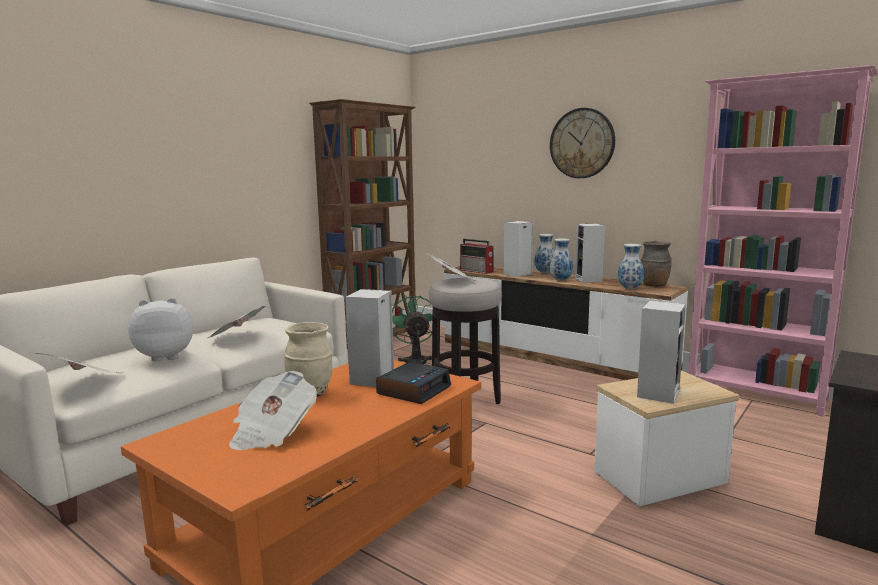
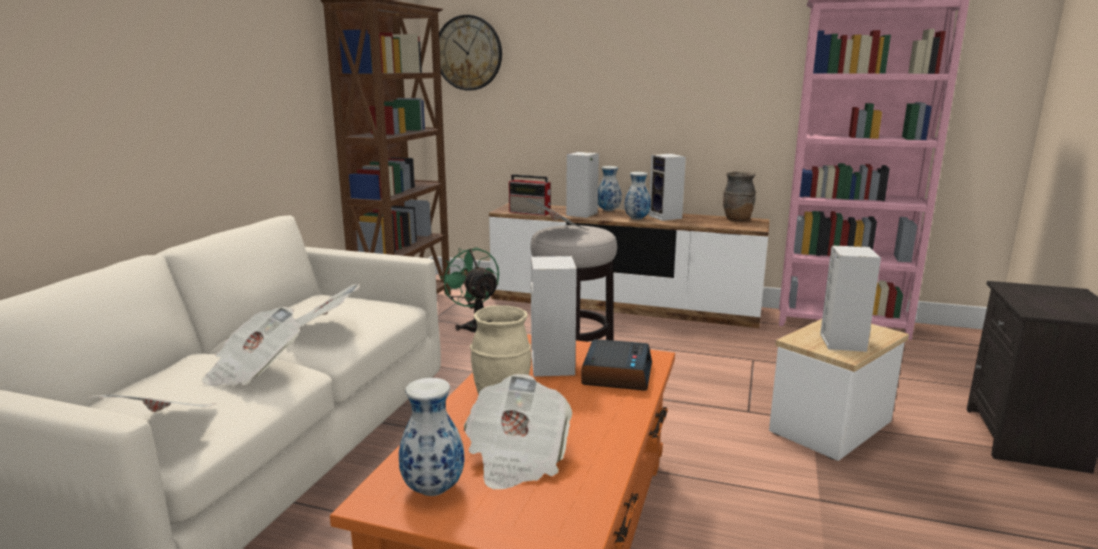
camera: 20 degrees left, 5 degrees up
plush toy [128,298,193,362] -> newspaper [202,307,300,386]
wall clock [550,108,615,178] -> wall clock moved to [439,15,502,91]
vase [618,244,644,289] -> vase moved to [399,378,464,496]

